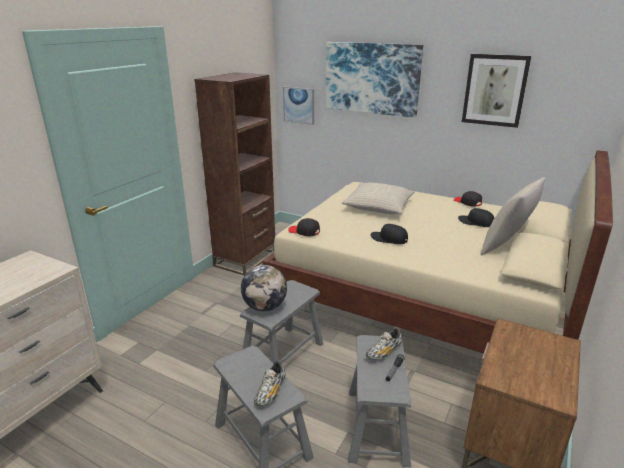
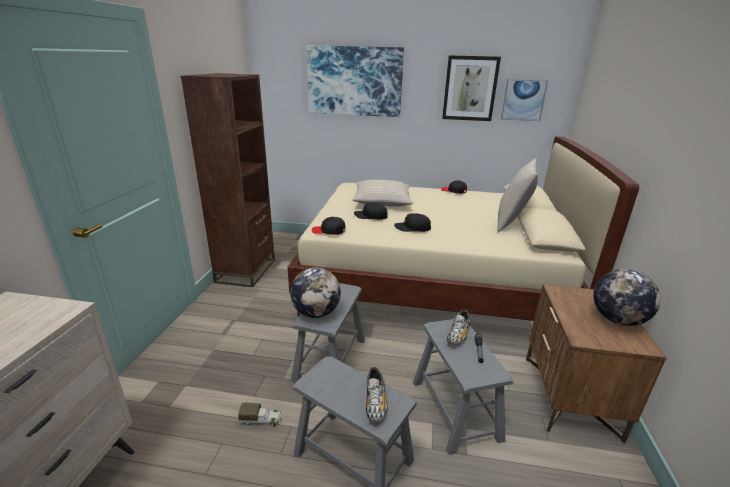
camera: 20 degrees left, 0 degrees up
picture [283,87,314,125] -> picture moved to [501,79,548,121]
black cap [458,208,494,227] -> black cap moved to [354,202,388,220]
none -> toy truck [238,402,281,426]
none -> globe [593,269,661,326]

